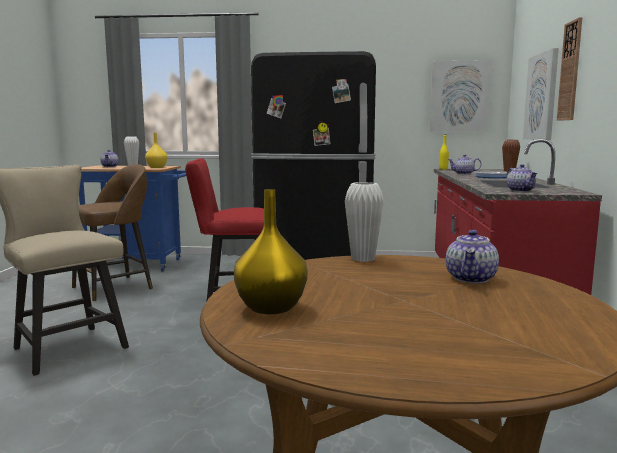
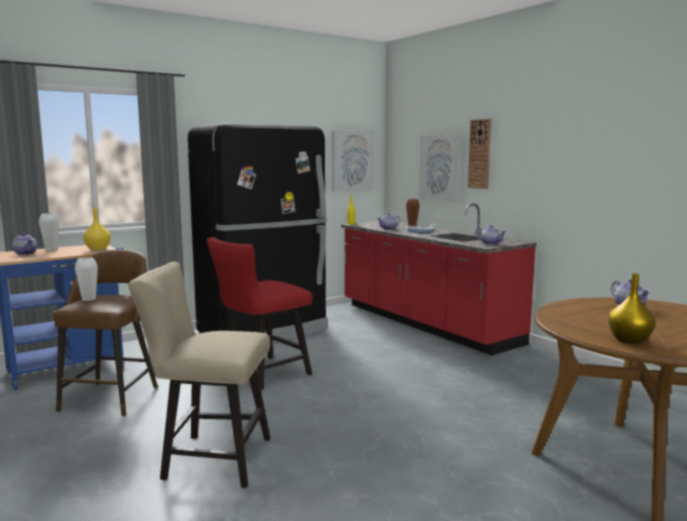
camera: 40 degrees left, 0 degrees up
white vase [345,182,384,262] -> white vase moved to [75,257,98,301]

